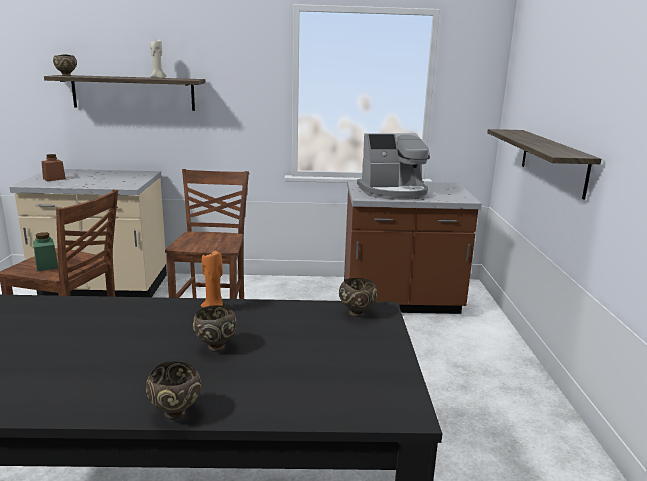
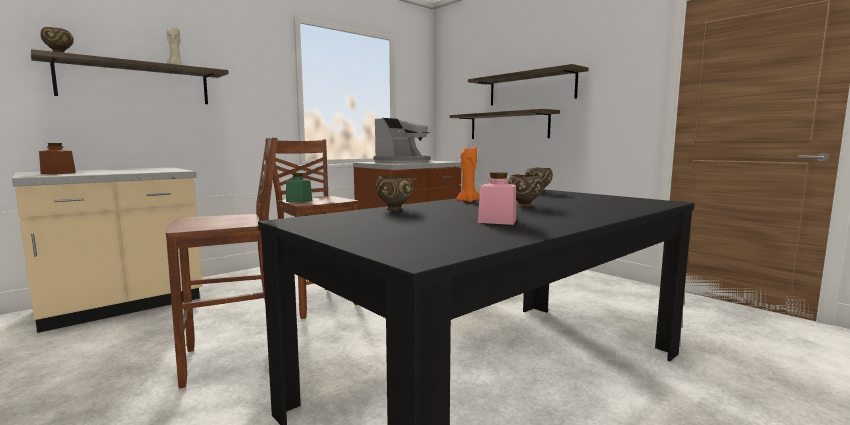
camera: 40 degrees left, 10 degrees down
green jar [33,232,58,271] -> green jar moved to [286,173,312,203]
brown bowl [146,361,201,420] -> brown bowl moved to [376,175,413,211]
none -> shelf [468,64,588,105]
none -> pink jar [478,172,516,225]

